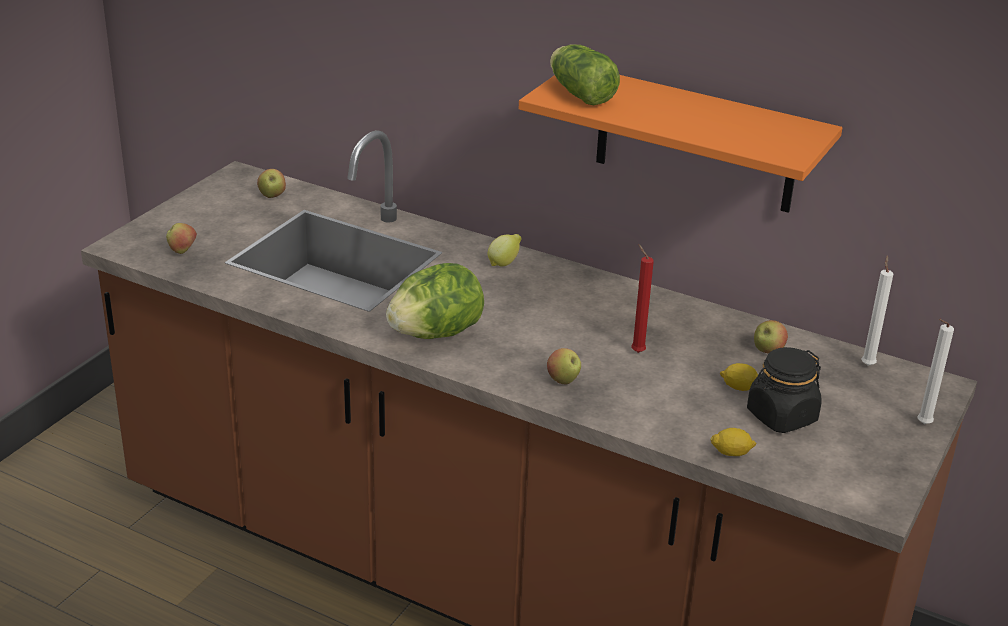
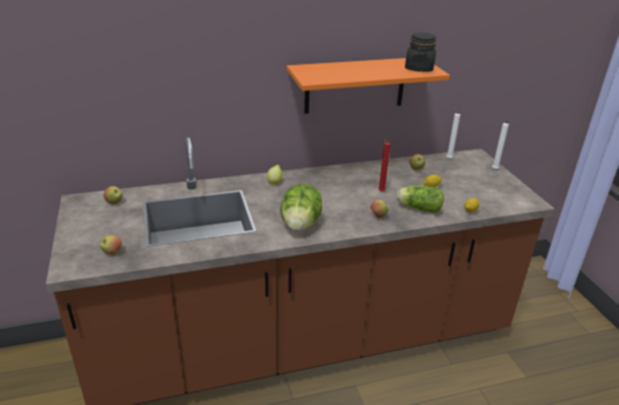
camera: 45 degrees left, 0 degrees up
lettuce [550,44,620,105] -> lettuce moved to [397,185,444,213]
black jar [747,347,822,433] -> black jar moved to [405,32,436,72]

